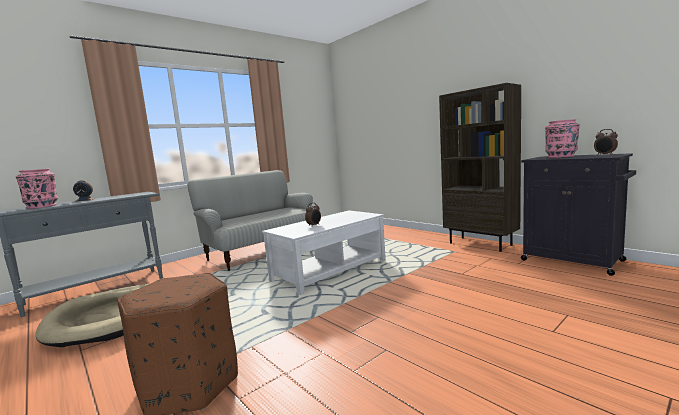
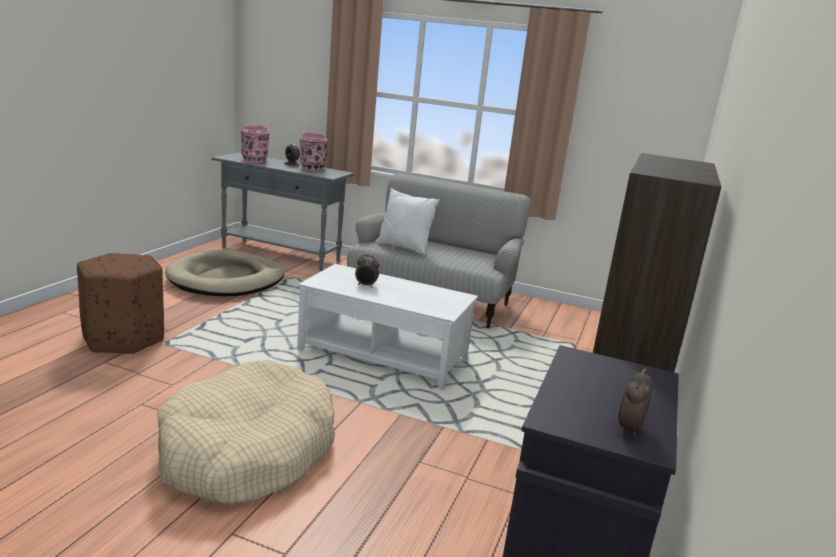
camera: 60 degrees right, 10 degrees up
pink vase [545,119,580,158] -> pink vase moved to [300,132,328,171]
none -> beige dog bed [157,360,335,504]
none -> white pillow [376,188,439,255]

